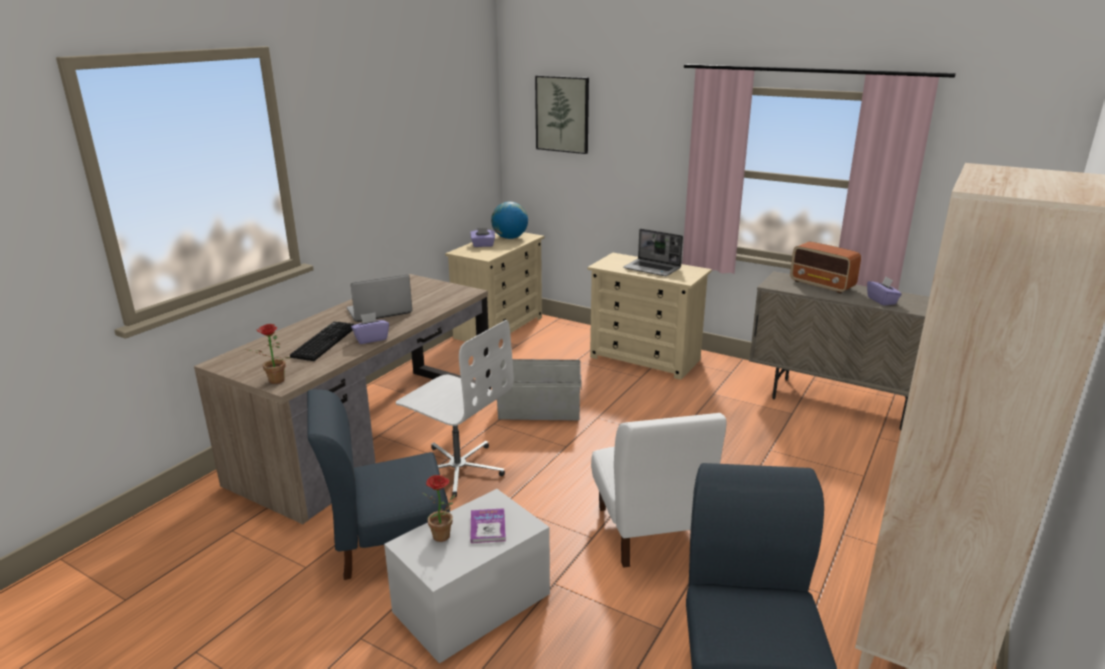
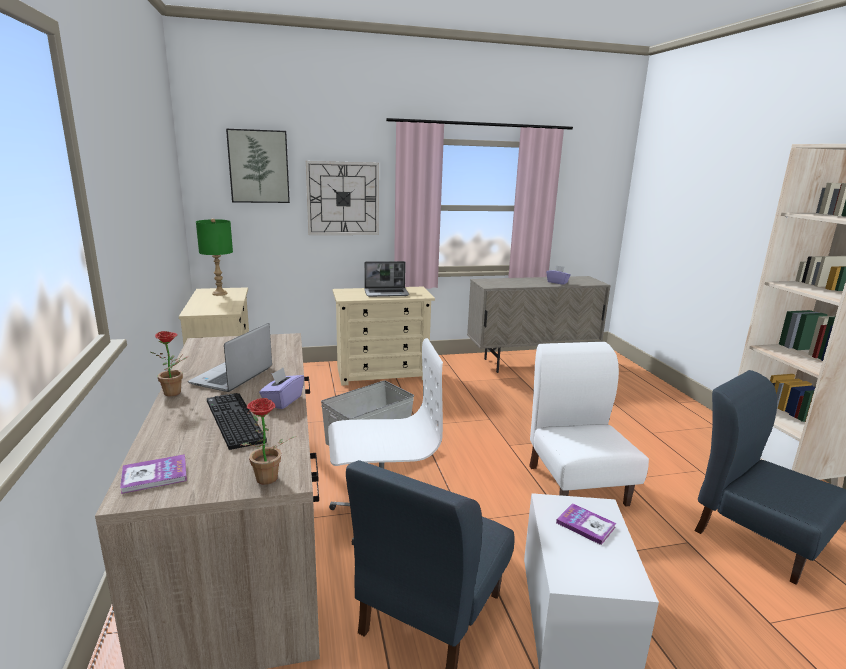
camera: 45 degrees left, 5 degrees down
potted plant [423,475,455,542] -> potted plant moved to [151,331,188,396]
purple tissue box [470,228,495,247] -> none
globe [491,202,528,239] -> green table lamp [196,218,233,296]
white chair [591,413,727,568] -> white chair turned 135 degrees counterclockwise [529,342,649,506]
radio [790,241,861,294] -> none
none -> book [120,454,187,494]
none -> wall clock [306,161,379,235]

